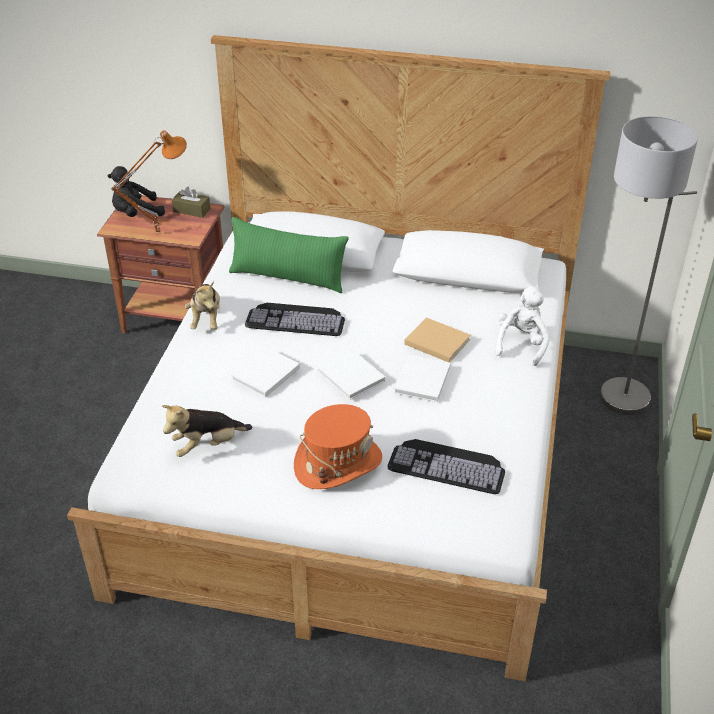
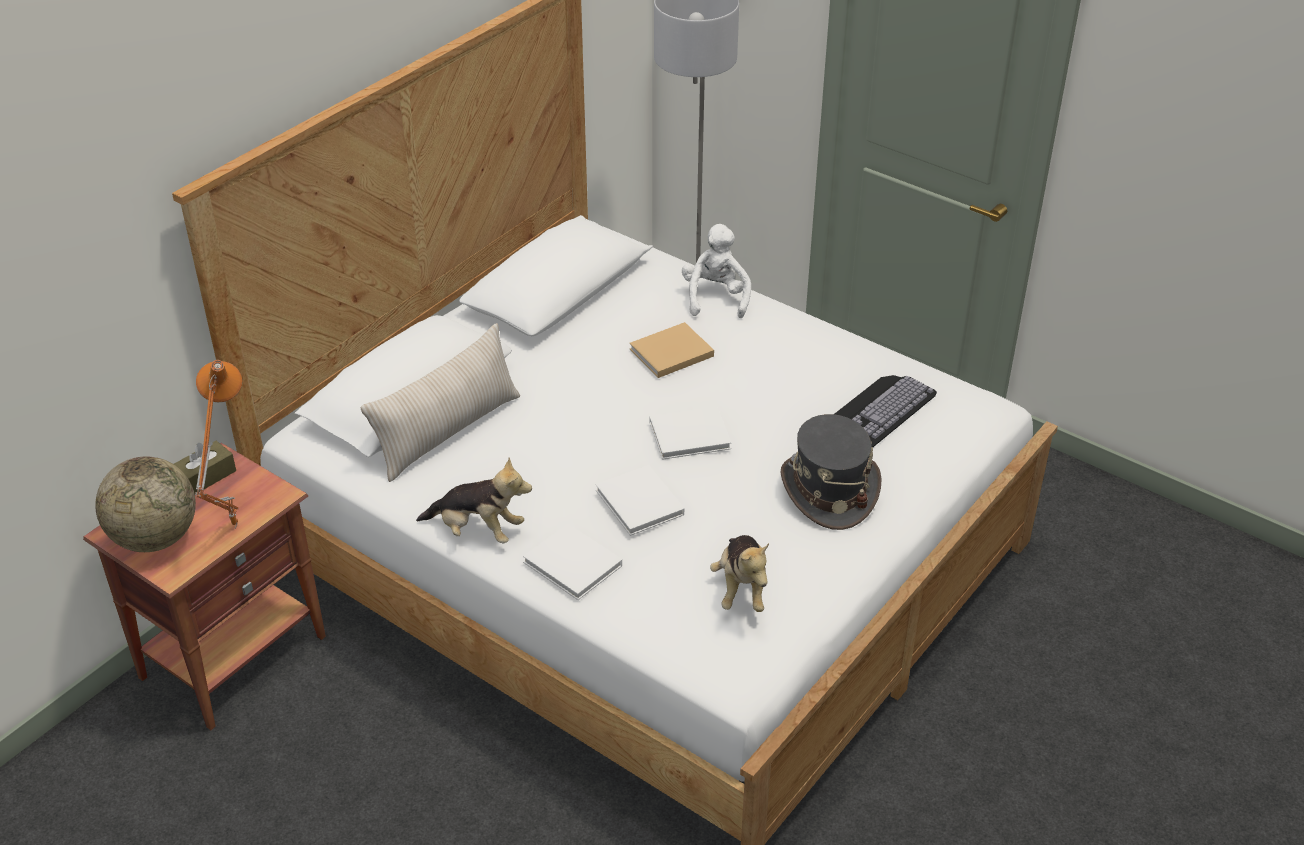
camera: 65 degrees left, 0 degrees up
black plush toy [108,166,165,217] -> globe [95,457,196,552]
green pillow [229,217,349,293] -> beige pillow [361,323,520,482]
keyboard [245,303,345,336] -> none
orange hat [294,404,382,489] -> grey hat [781,414,882,530]
white book [394,354,451,402] -> white book moved to [523,523,622,600]
white plush toy [495,286,550,366] -> white plush toy turned 45 degrees clockwise [682,224,751,318]

